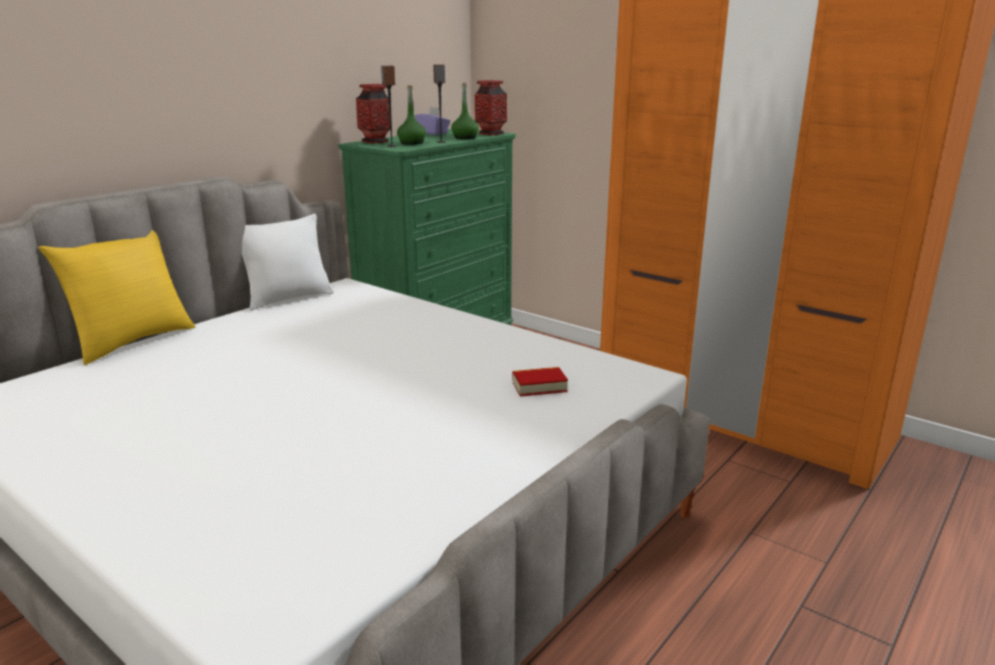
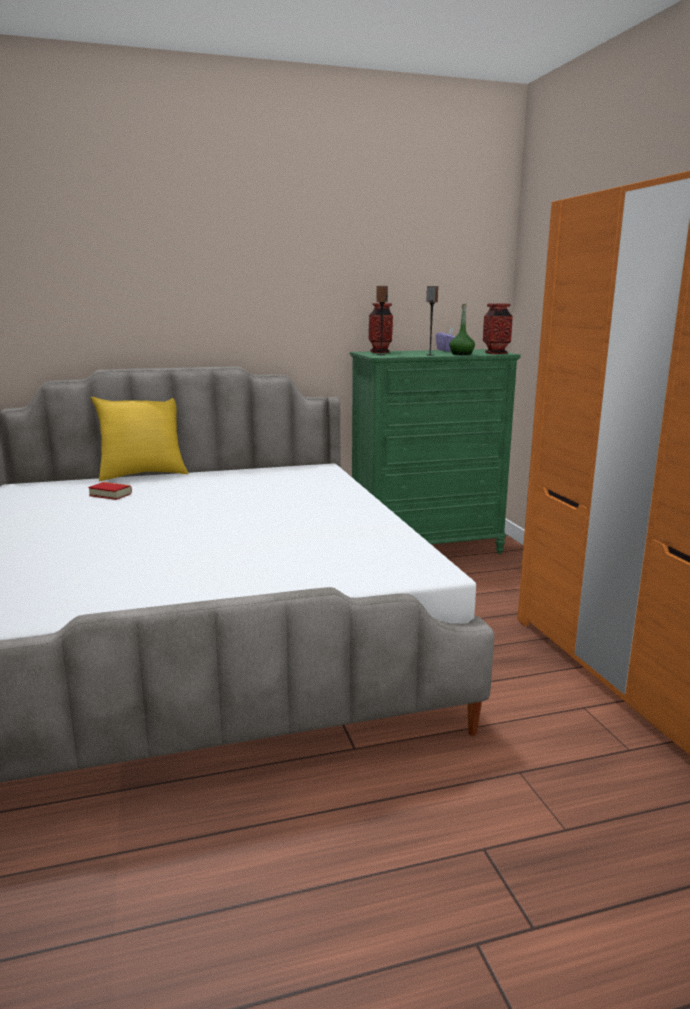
camera: 35 degrees right, 5 degrees down
white pillow [242,214,334,311] -> none
green bottle [397,85,426,145] -> none
book [512,367,568,397] -> book moved to [88,482,132,500]

